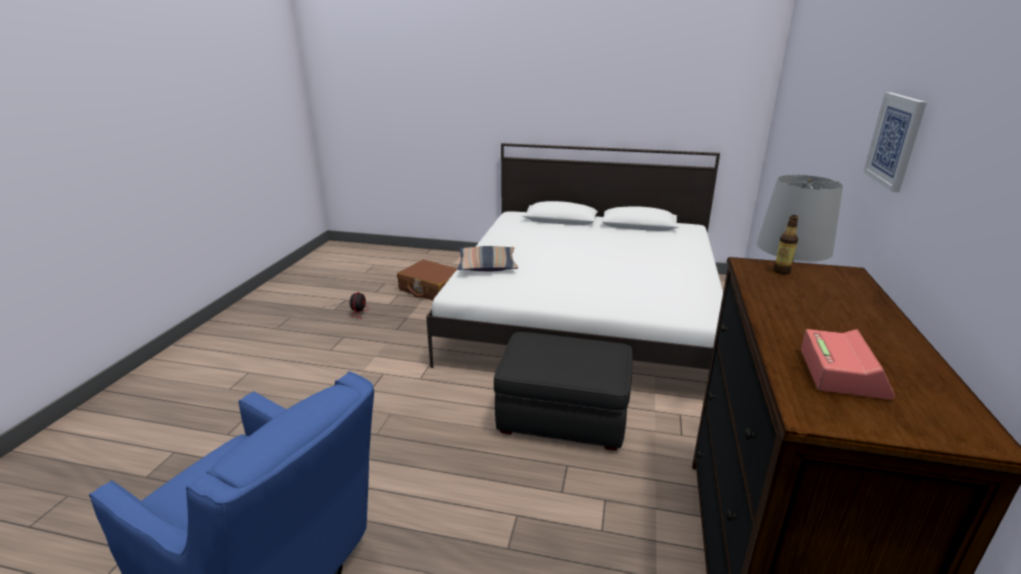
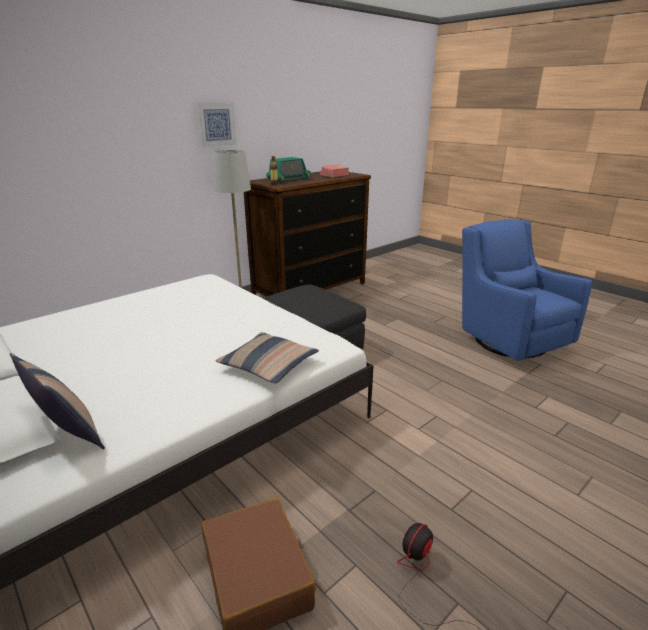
camera: 145 degrees left, 0 degrees up
none -> pillow [10,353,105,449]
none -> radio [266,157,311,183]

